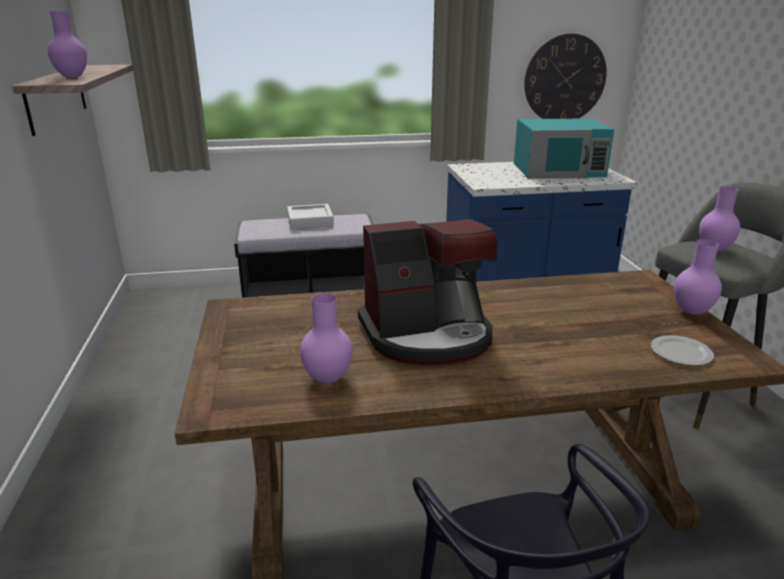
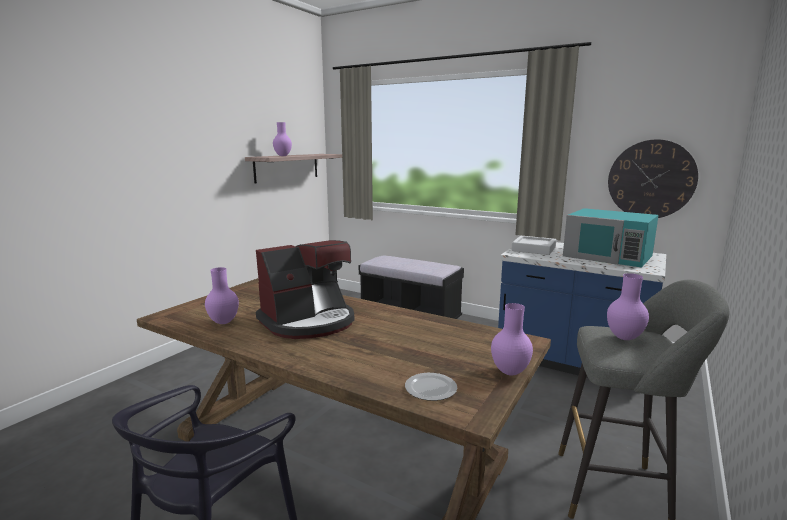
camera: 40 degrees right, 10 degrees down
grey tray [287,204,334,229] -> grey tray moved to [511,236,556,255]
coffee machine [358,219,498,365] -> coffee machine turned 60 degrees counterclockwise [256,240,354,339]

